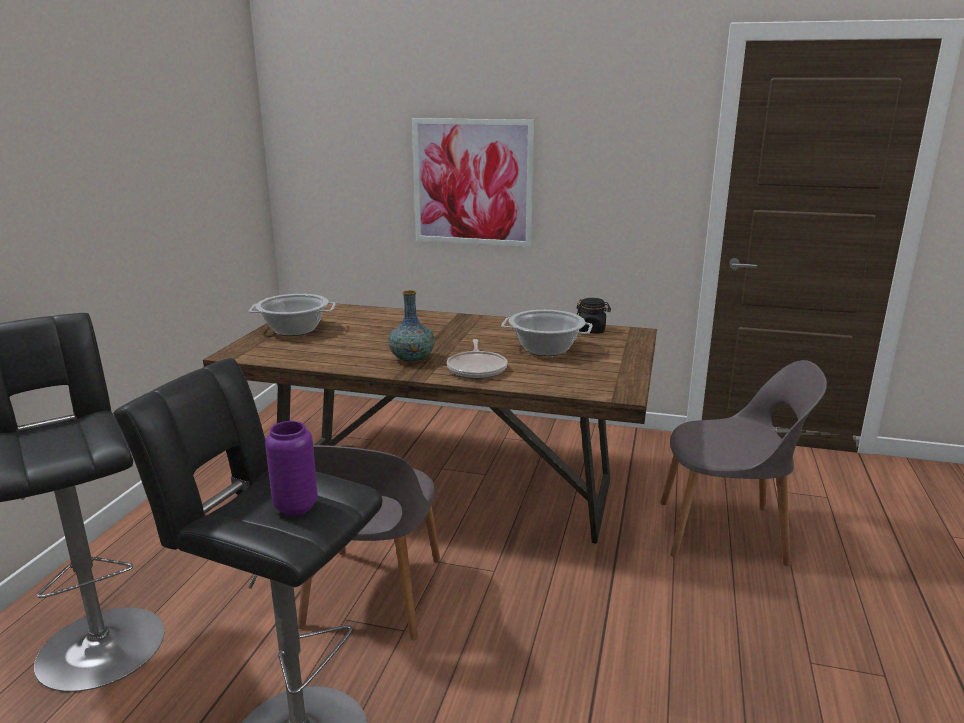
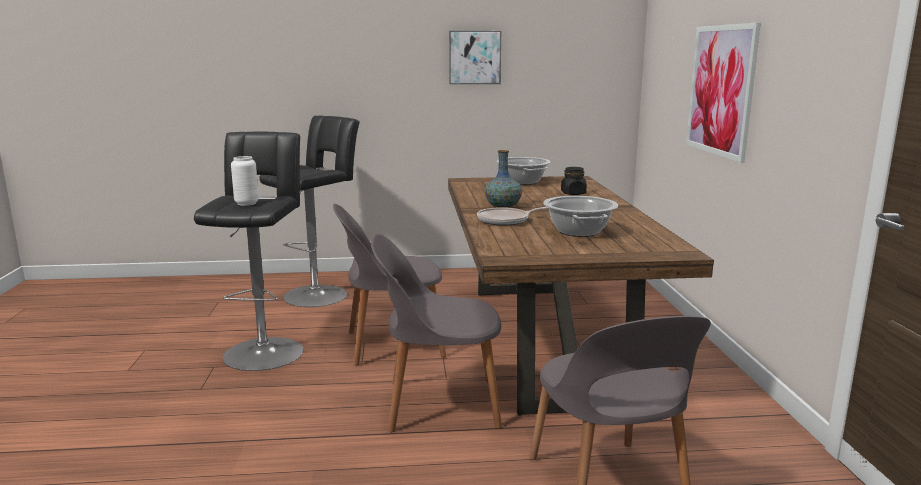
camera: 70 degrees right, 5 degrees down
purple vase [265,421,318,516] -> white vase [231,156,259,206]
black jar [576,298,611,333] -> black jar moved to [561,167,587,195]
none -> grey chair [371,234,502,432]
none -> picture [449,31,501,84]

